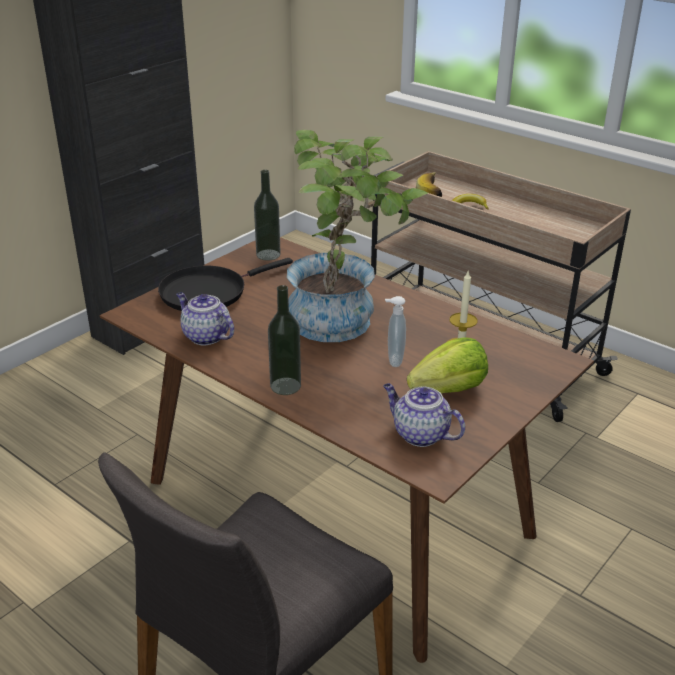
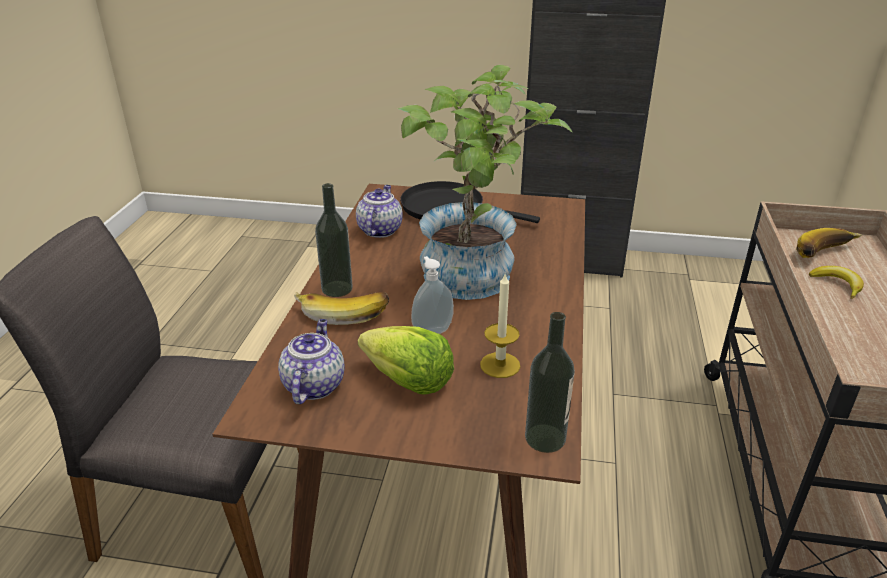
camera: 60 degrees right, 0 degrees up
bottle [254,170,281,261] -> bottle moved to [525,312,575,453]
none -> banana [294,292,389,325]

